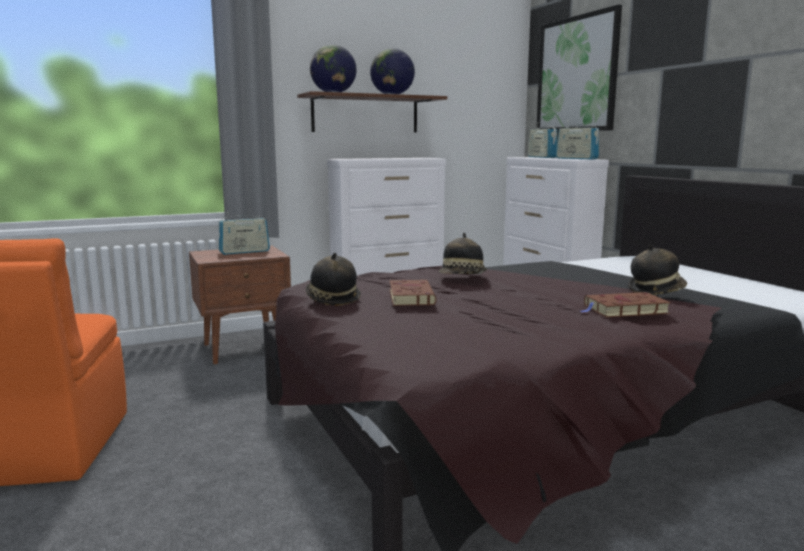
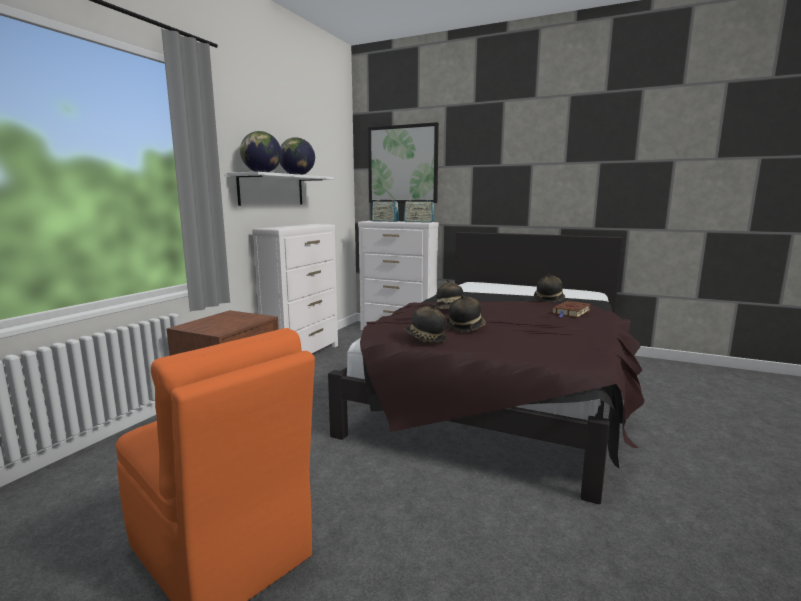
camera: 40 degrees left, 0 degrees up
radio [218,212,270,255] -> none
brown shelf [297,91,447,133] -> white shelf [227,172,334,206]
brown book [390,280,436,306] -> hat [446,295,486,332]

